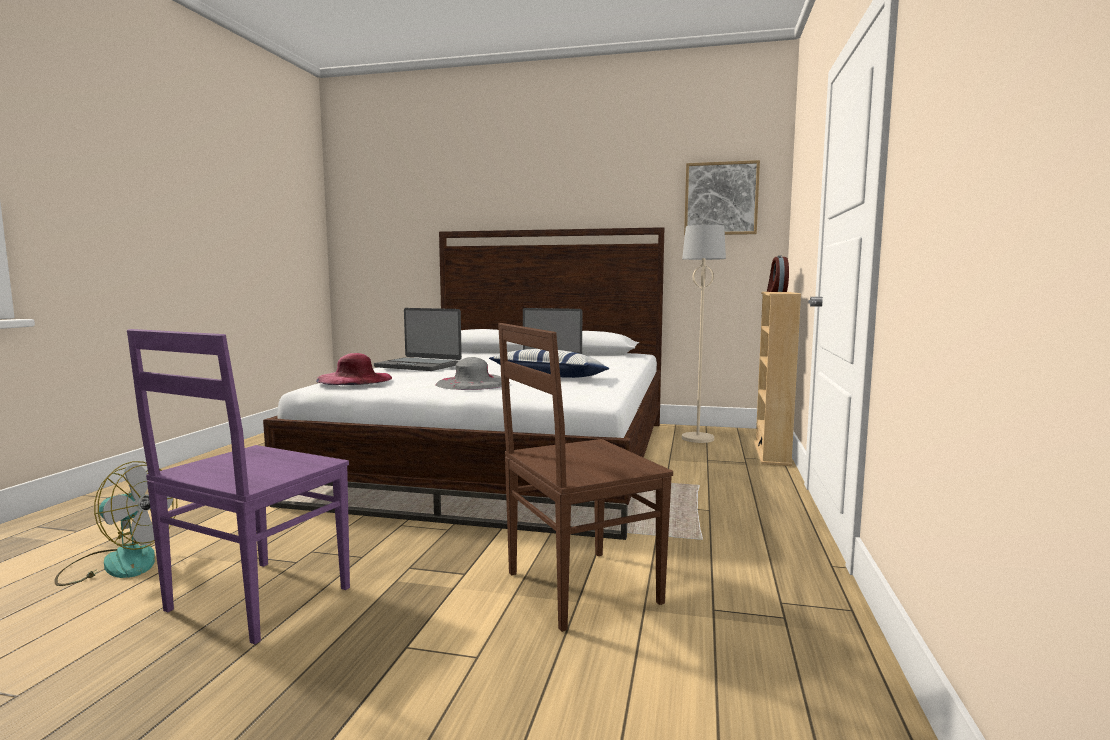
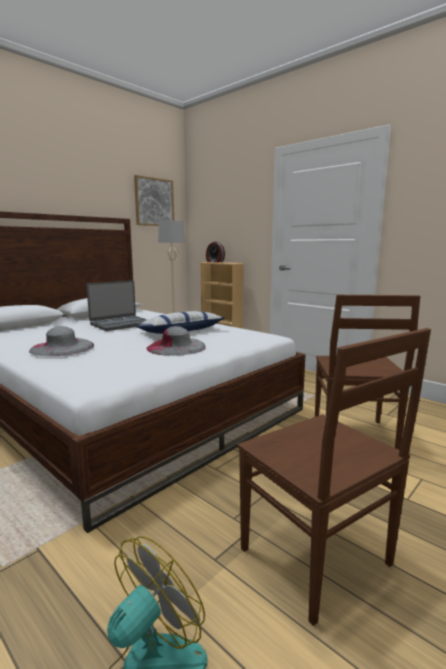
camera: 60 degrees left, 5 degrees up
purple chair [127,329,350,644] -> brown chair [238,328,431,626]
pink hat [316,353,392,385] -> none
laptop [374,308,462,371] -> grey hat [29,326,94,356]

